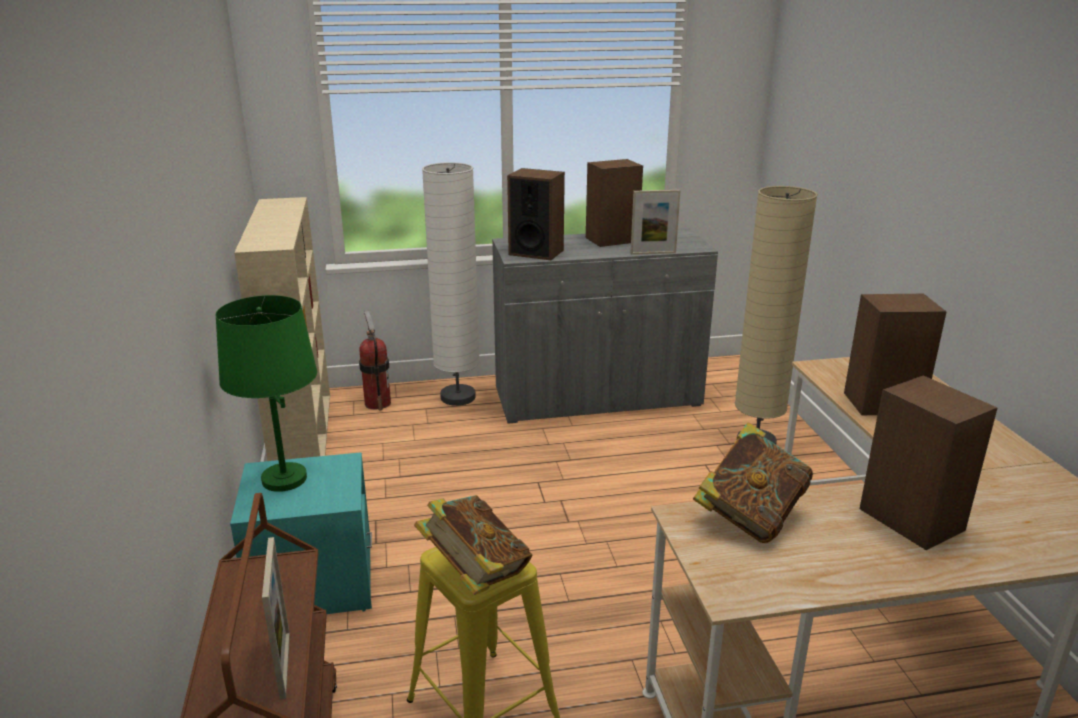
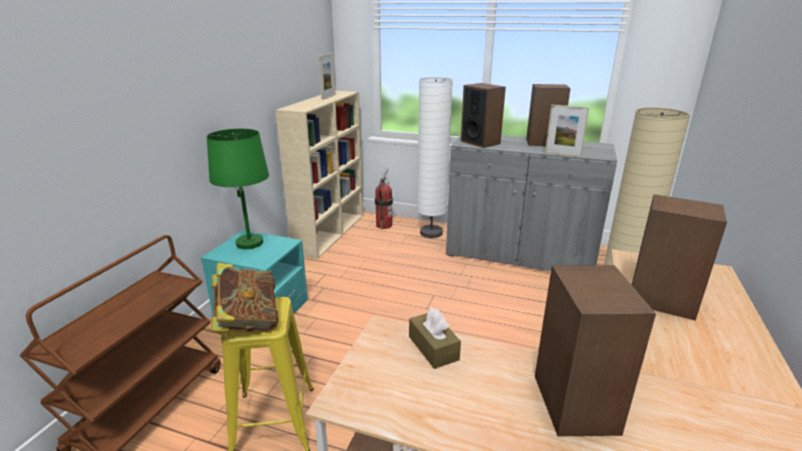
camera: 30 degrees right, 0 degrees up
picture frame [262,537,290,699] -> picture frame moved to [318,53,336,100]
book [693,422,813,543] -> brown tissue box [409,307,461,369]

